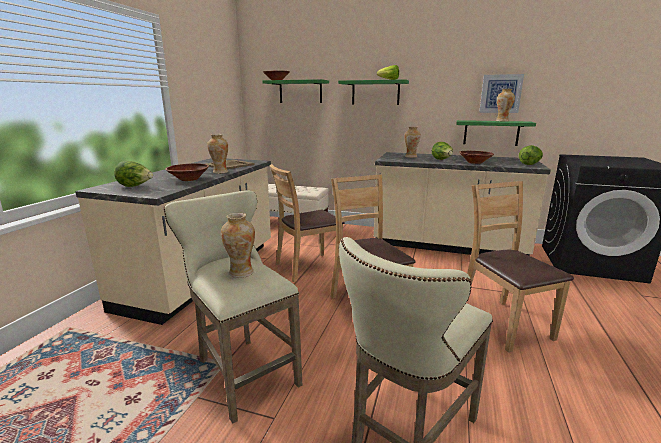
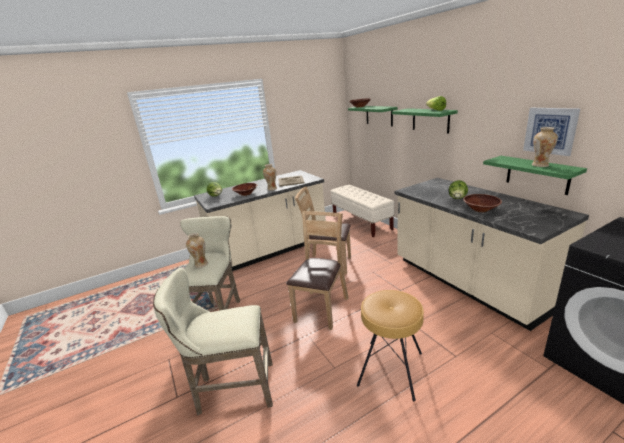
camera: 45 degrees right, 5 degrees up
vase [404,127,421,158] -> none
brown chair [467,181,574,353] -> brown stool [357,290,424,401]
lettuce [519,145,543,165] -> none

